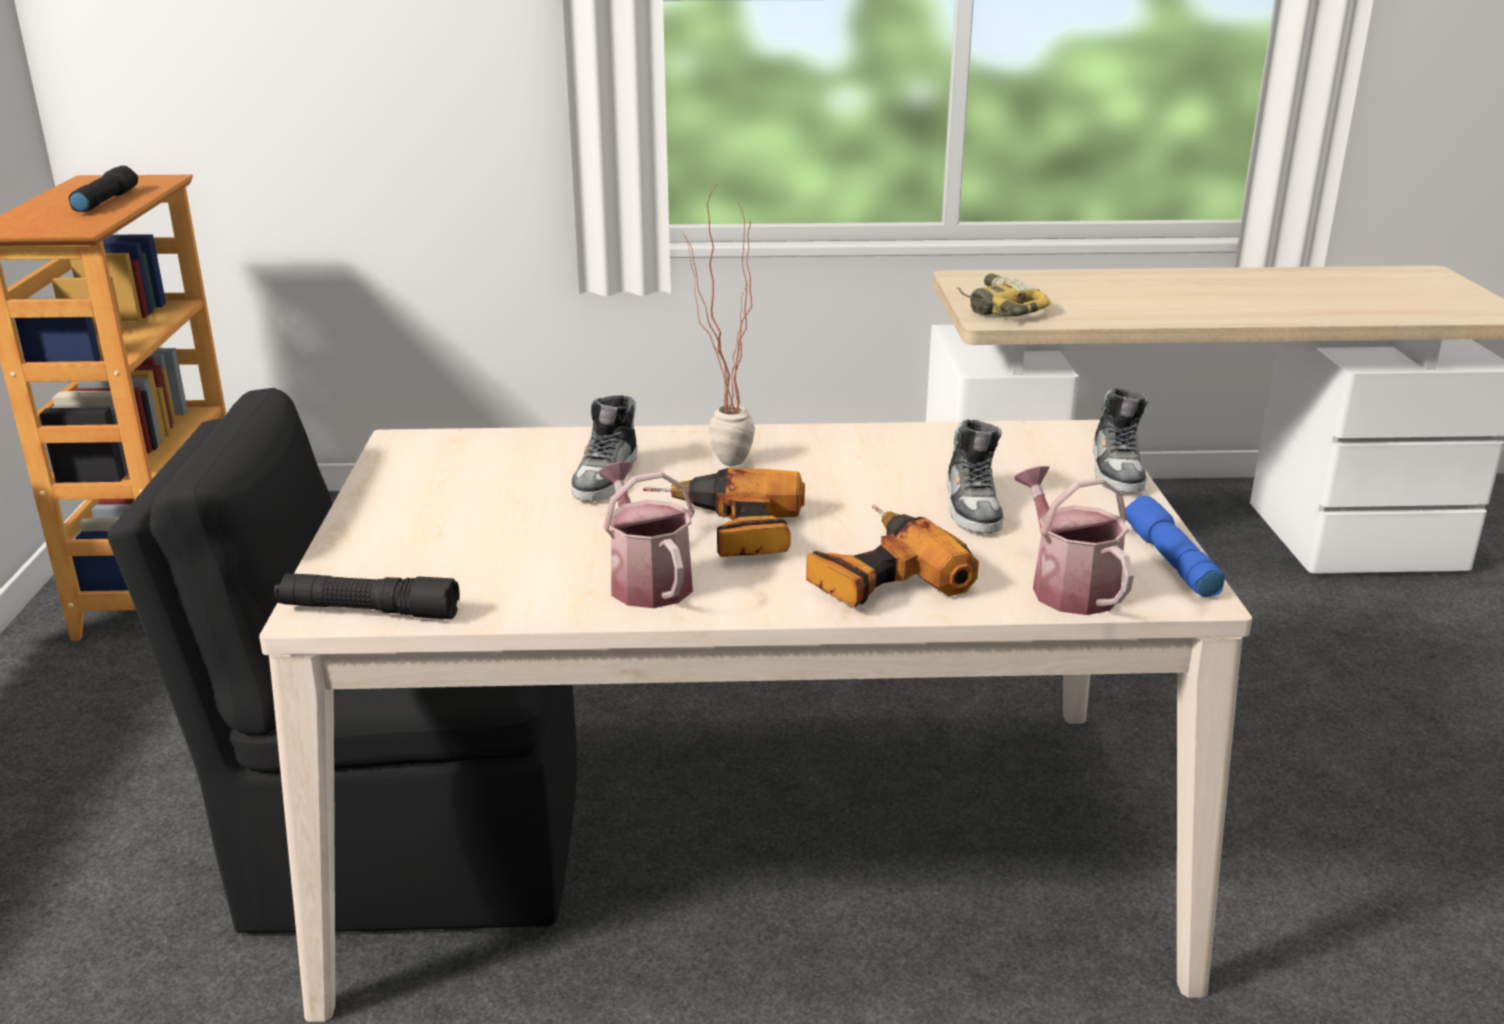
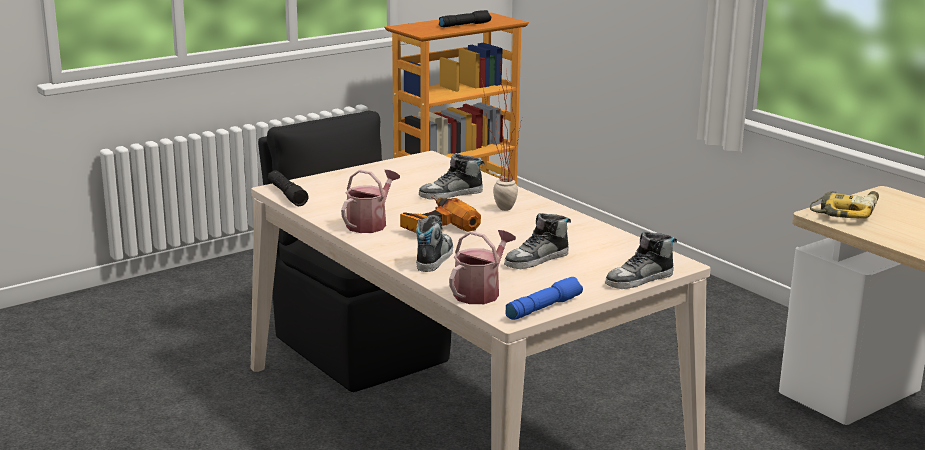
camera: 55 degrees right, 5 degrees down
power drill [806,504,979,607] -> shoe [416,215,453,272]

